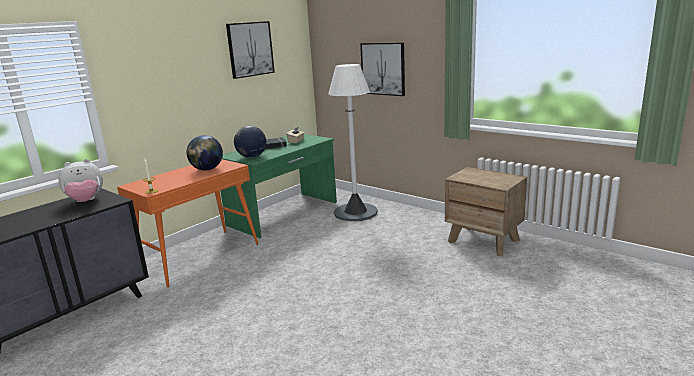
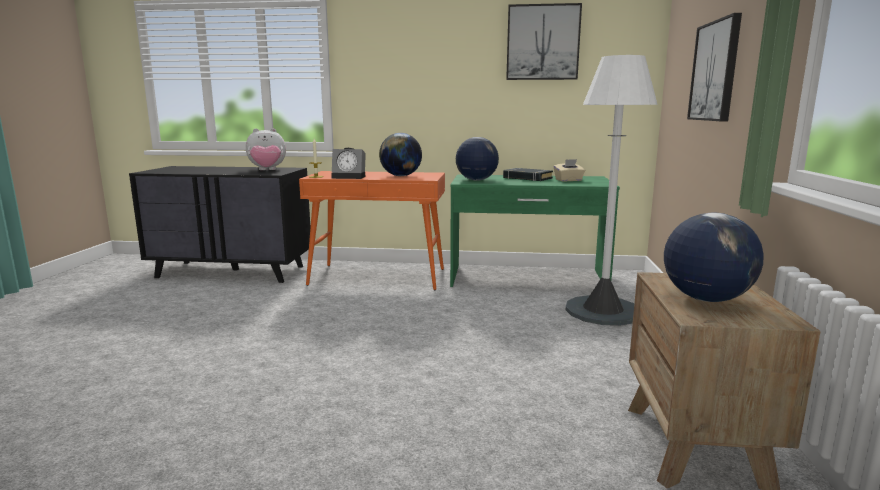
camera: 55 degrees right, 5 degrees down
plush toy [58,159,103,202] -> plush toy turned 45 degrees counterclockwise [246,128,286,170]
none -> alarm clock [331,148,366,179]
none -> globe [664,213,764,302]

